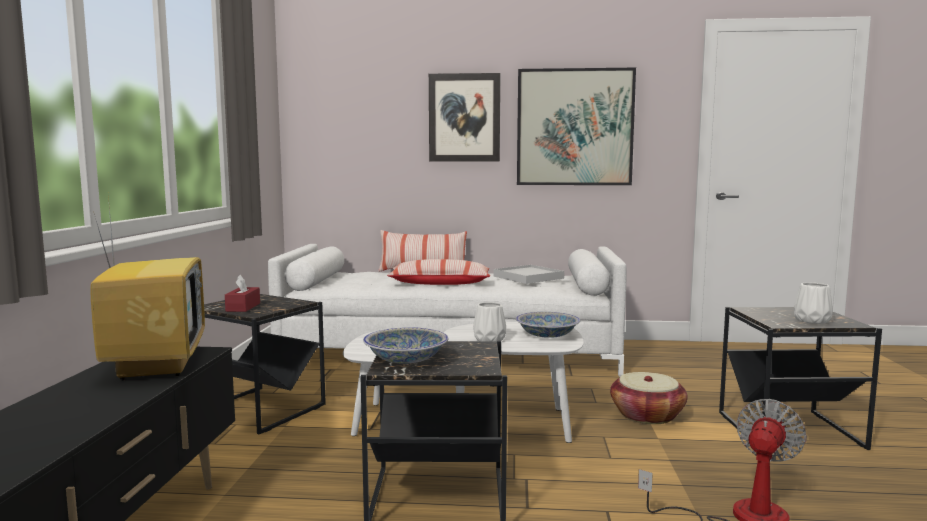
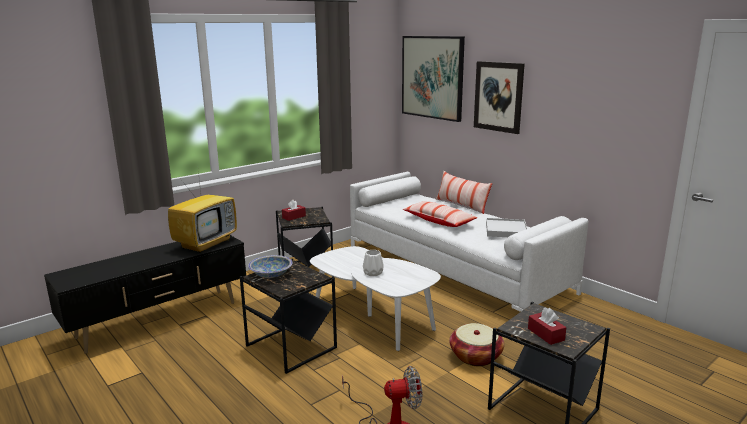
camera: 45 degrees right, 10 degrees up
bowl [516,312,580,338] -> none
picture [517,68,636,185] -> picture moved to [402,36,465,122]
white vase [794,282,833,324] -> red tissue box [528,308,566,345]

